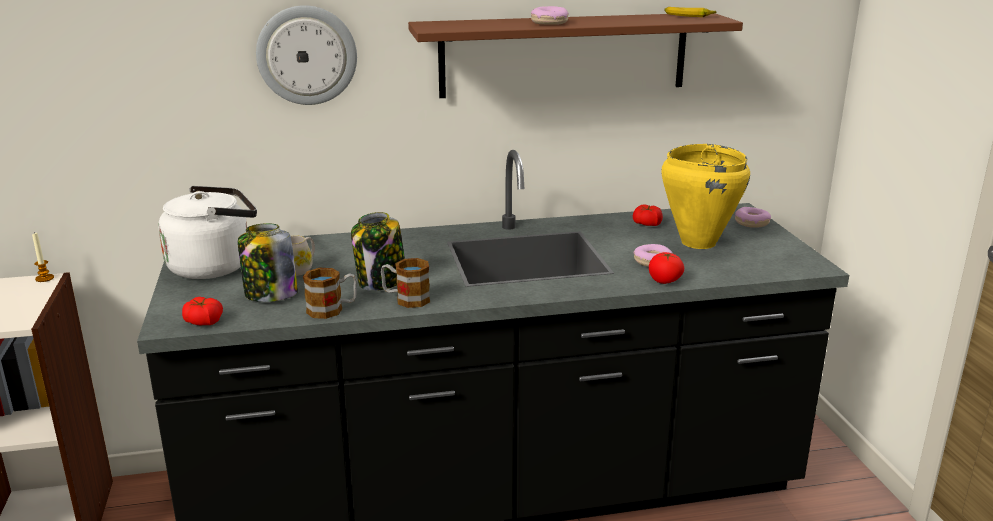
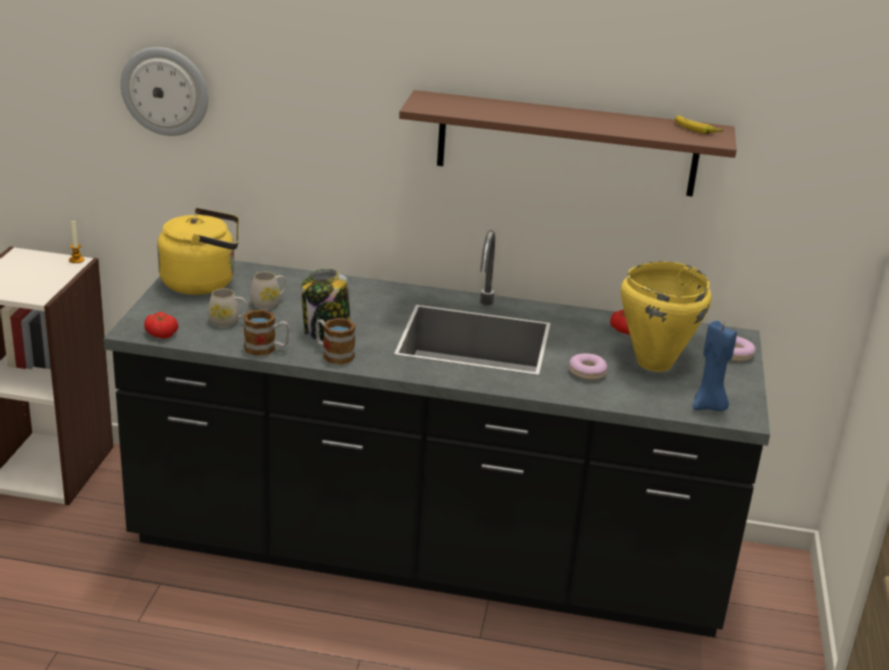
camera: 20 degrees right, 5 degrees up
white kettle [158,186,257,279] -> yellow kettle [157,208,239,295]
jar [238,223,298,302] -> white mug [208,288,247,327]
wall clock [256,5,357,105] -> wall clock moved to [120,47,208,136]
donut [531,6,569,25] -> none
tomato [649,252,684,284] -> none
none -> blue candle [693,321,737,411]

